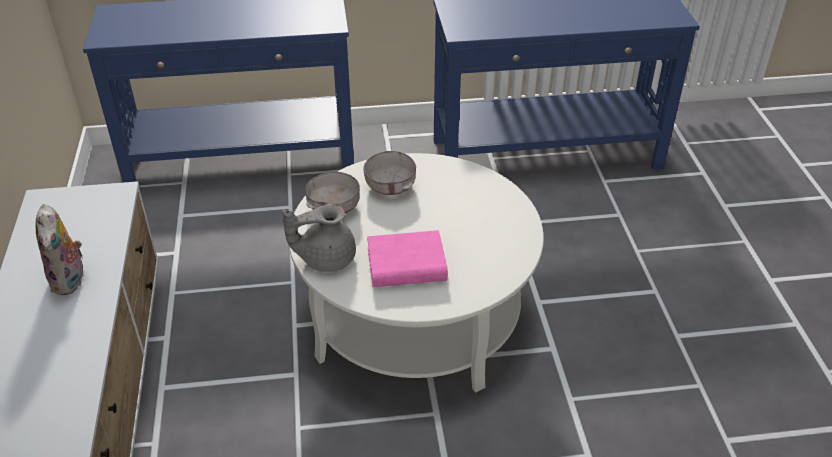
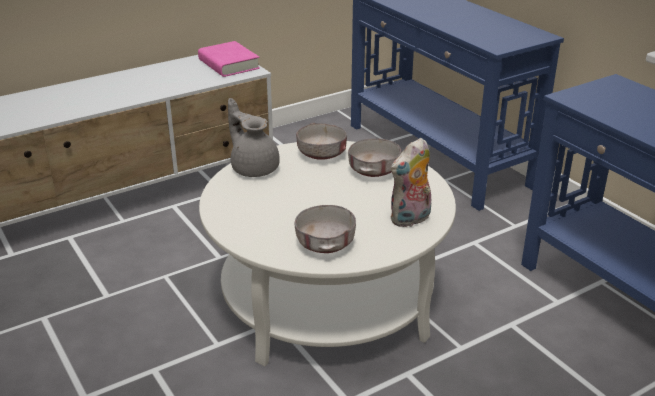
camera: 65 degrees right, 10 degrees down
plush toy [35,204,83,295] -> plush toy moved to [391,138,431,227]
pink book [367,230,448,287] -> pink book moved to [198,41,260,77]
none -> grey bowl [295,205,356,253]

